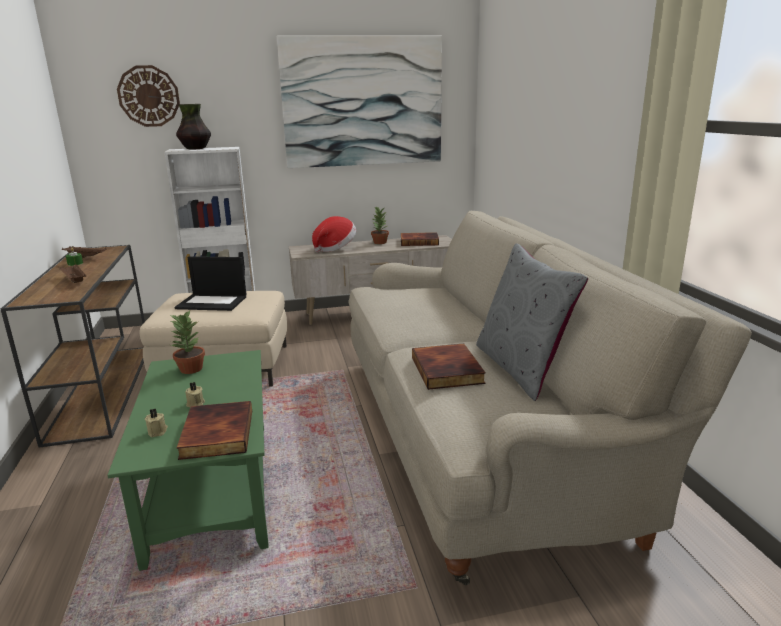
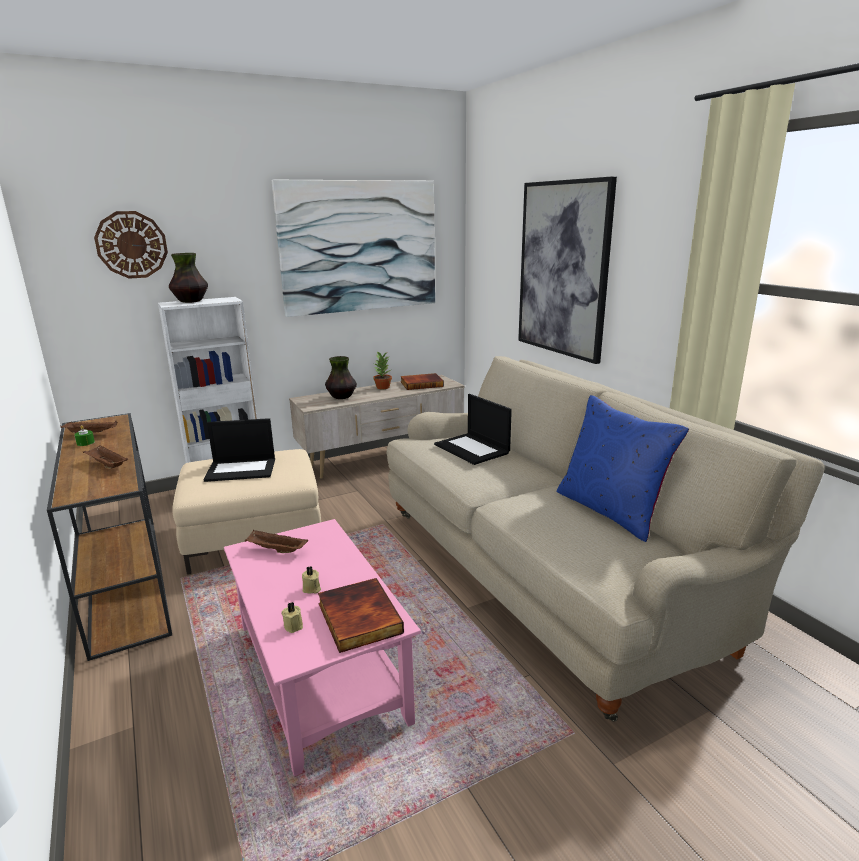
camera: 15 degrees left, 0 degrees up
green coffee table [107,350,269,571] -> pink coffee table [224,519,421,776]
potted plant [169,311,205,374] -> brown tray [245,530,308,553]
hat [312,216,356,252] -> vase [325,356,357,399]
book [412,344,486,390] -> none
grey pillow [476,243,588,401] -> blue pillow [557,395,689,542]
none -> laptop [434,394,512,465]
none -> picture [518,177,617,364]

